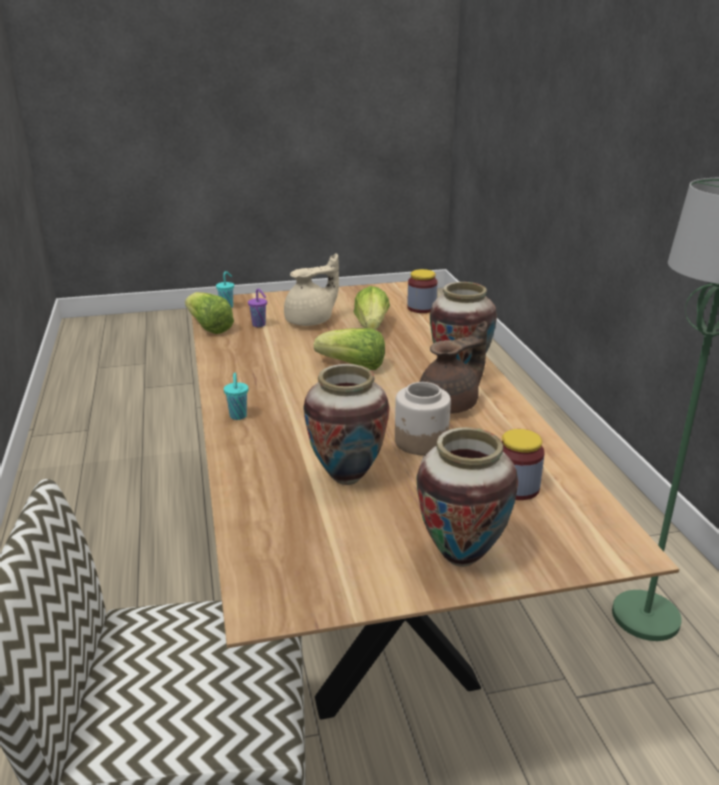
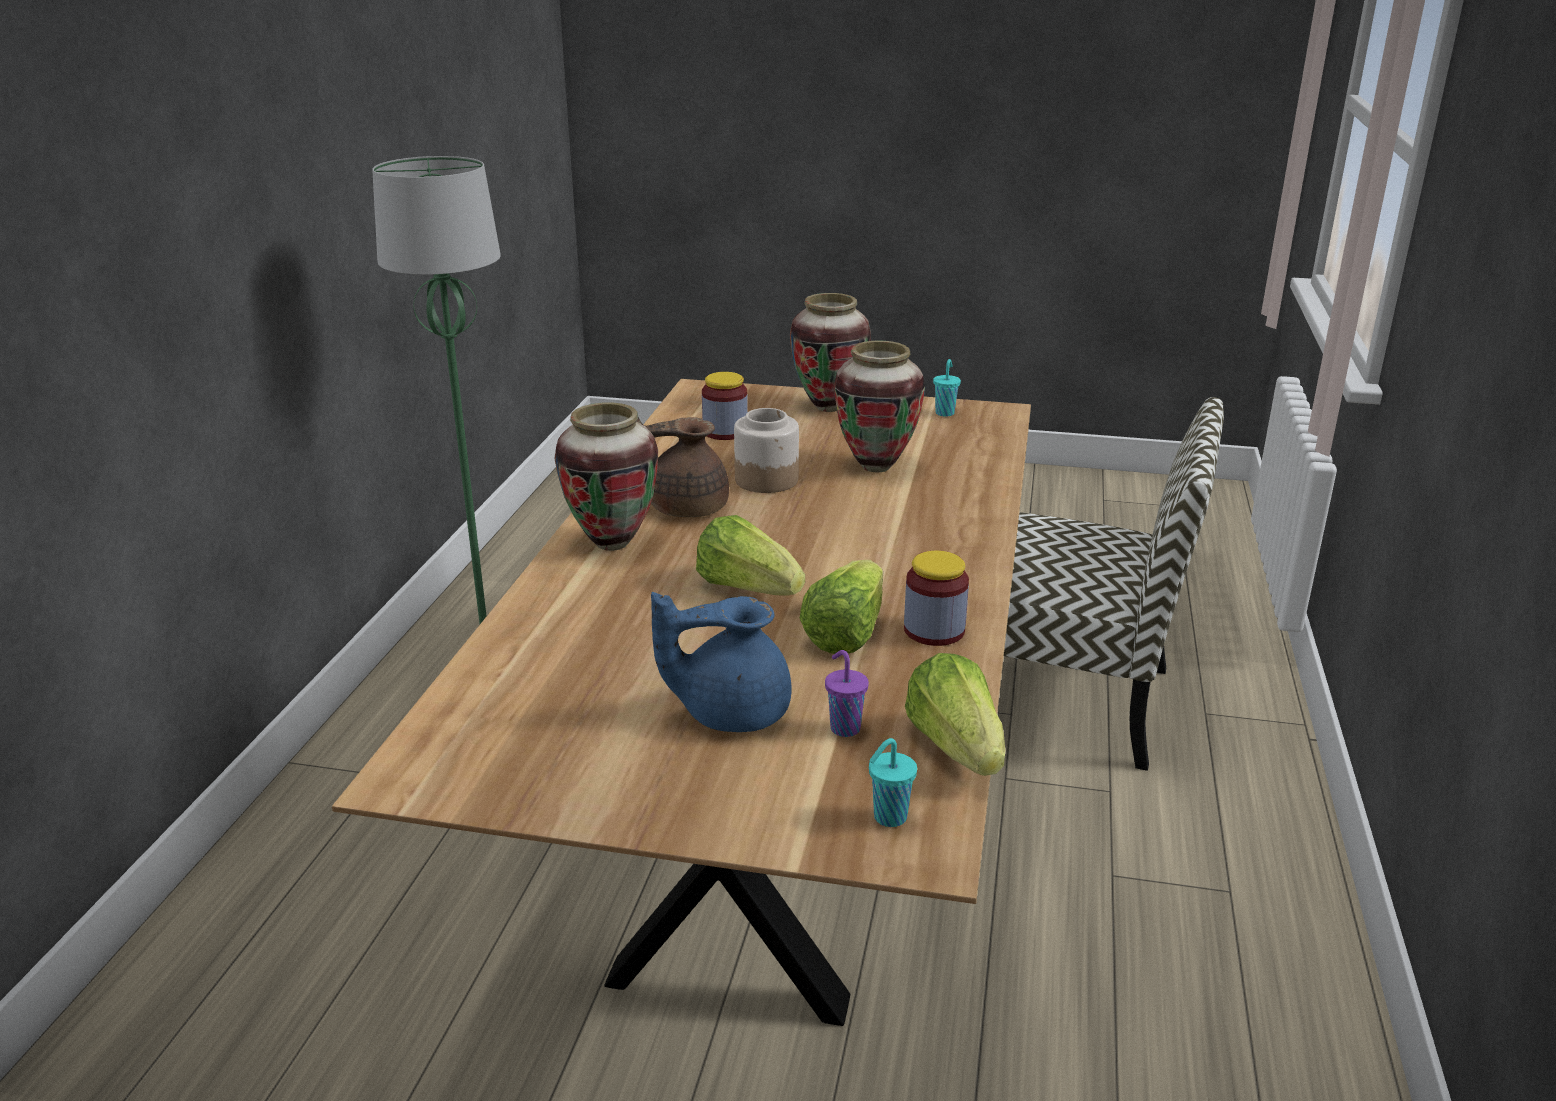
camera: 155 degrees left, 0 degrees up
turquoise cup [224,373,248,420] -> turquoise cup moved to [933,359,961,417]
beige teapot [284,253,339,326] -> blue teapot [651,592,792,732]
lettuce [354,286,390,330] -> lettuce moved to [800,560,883,654]
jar [407,269,437,313] -> jar moved to [904,551,969,646]

